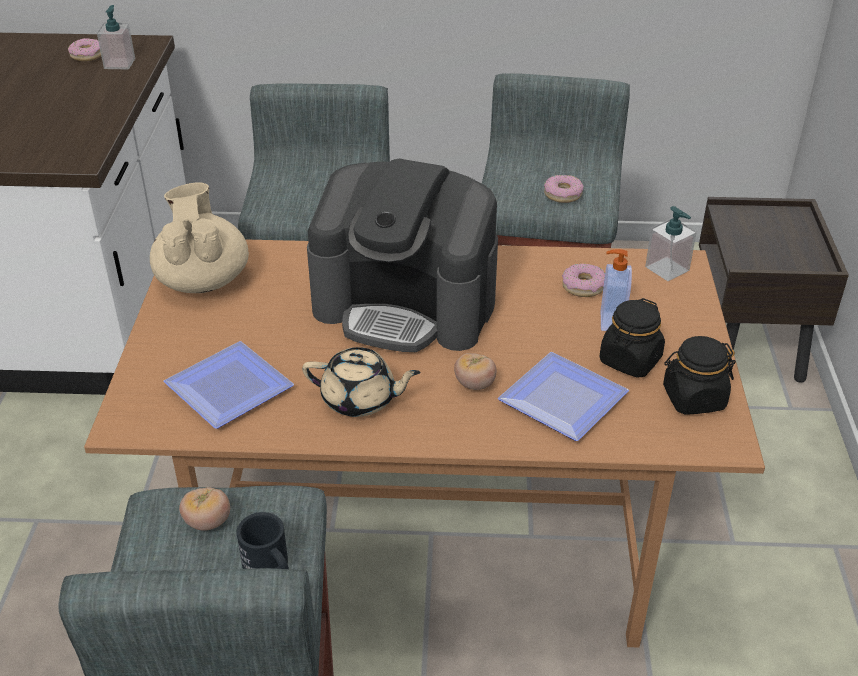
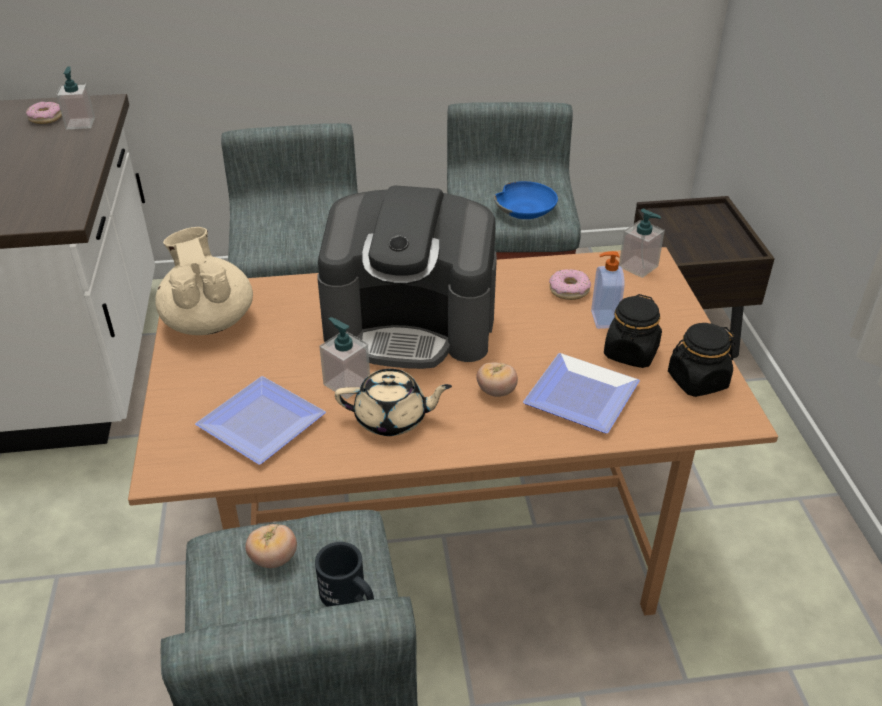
camera: 10 degrees left, 0 degrees up
donut [544,175,584,203] -> blue bowl [494,181,558,219]
none -> soap dispenser [319,317,370,399]

